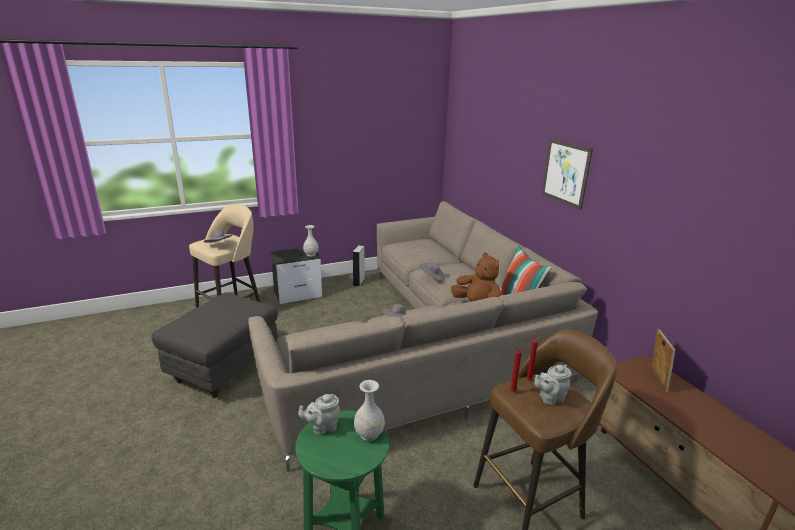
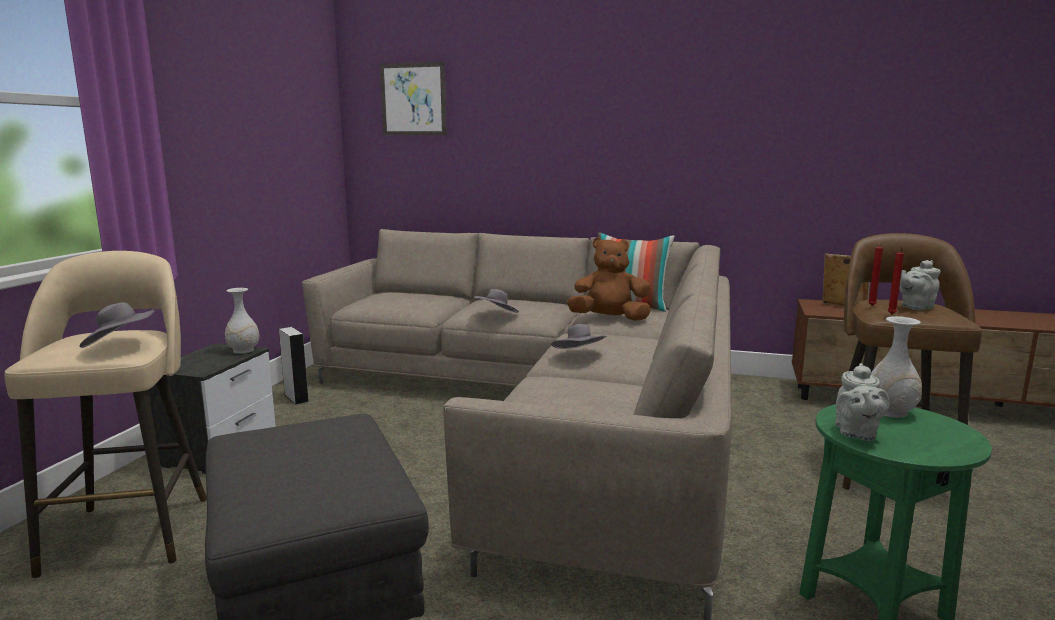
camera: 50 degrees left, 10 degrees down
grey teapot [534,365,571,405] -> grey teapot turned 45 degrees clockwise [899,260,941,310]
picture [542,138,593,210] -> picture moved to [379,62,447,135]

